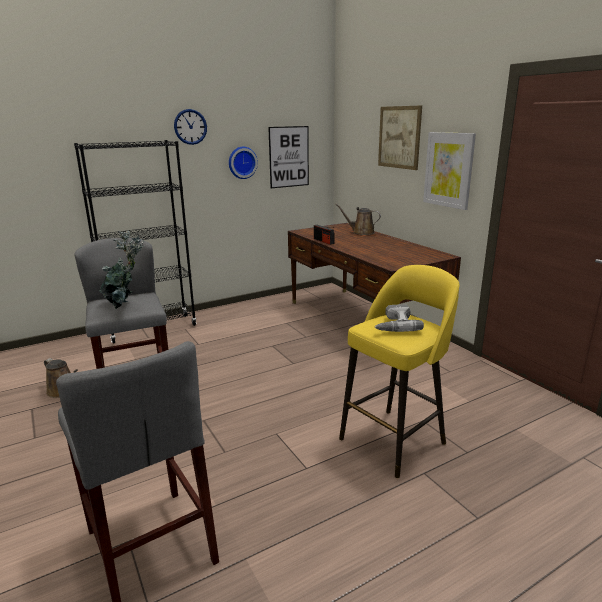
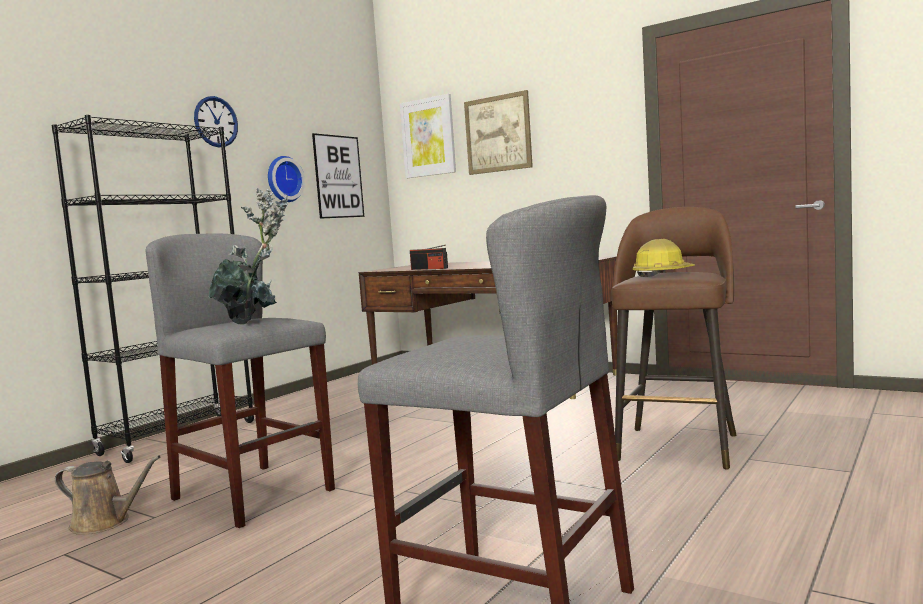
camera: 25 degrees left, 15 degrees down
brown watering can [335,204,381,235] -> none
yellow stool [339,265,459,478] -> brown stool [612,207,736,469]
power drill [375,304,424,332] -> hard hat [633,239,695,277]
picture [423,132,476,210] -> picture moved to [400,94,456,178]

